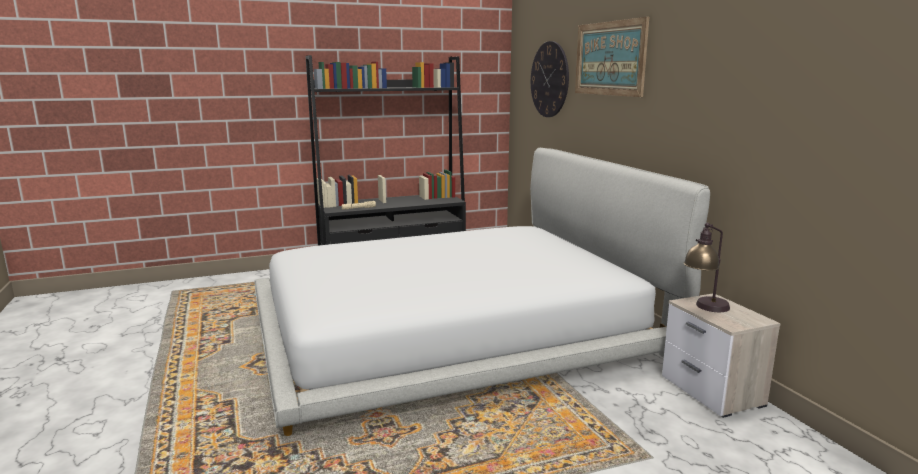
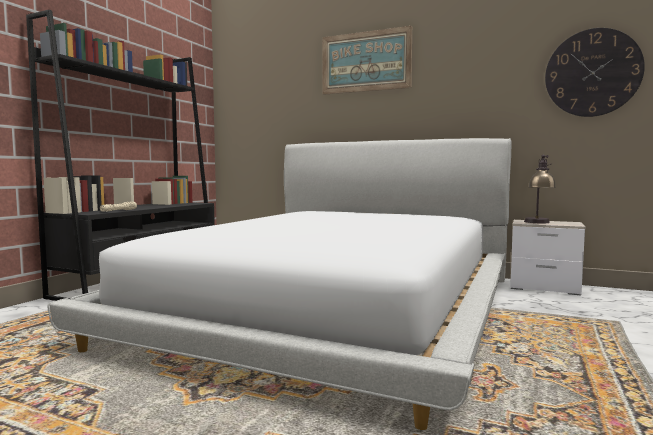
camera: 45 degrees left, 10 degrees down
wall clock [531,41,569,117] -> wall clock moved to [545,28,645,117]

